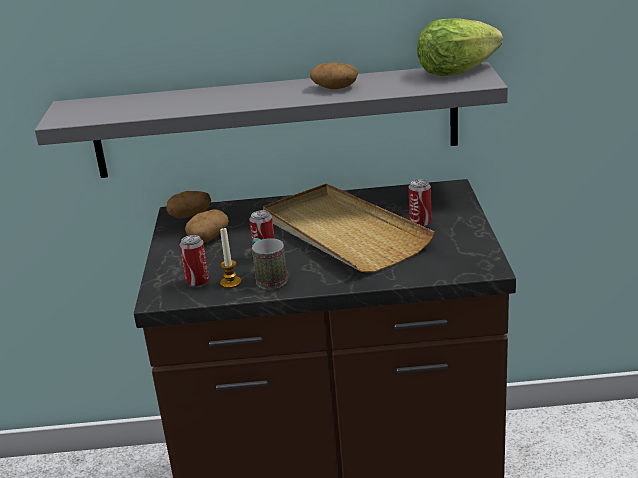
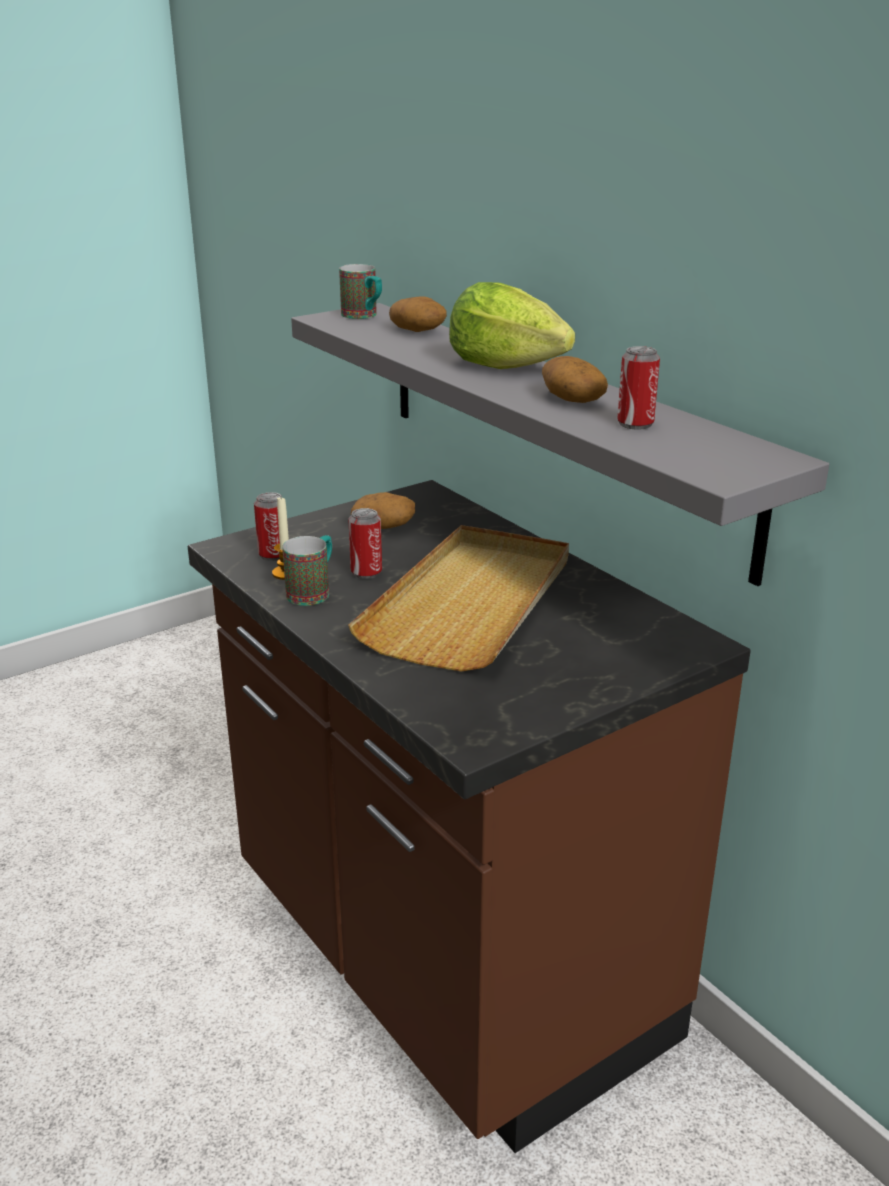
camera: 55 degrees right, 0 degrees up
potato [166,191,211,219] -> potato moved to [389,296,447,332]
can [409,179,431,227] -> can moved to [617,346,660,430]
lettuce [417,18,503,76] -> lettuce moved to [449,282,575,369]
none -> mug [339,264,382,319]

